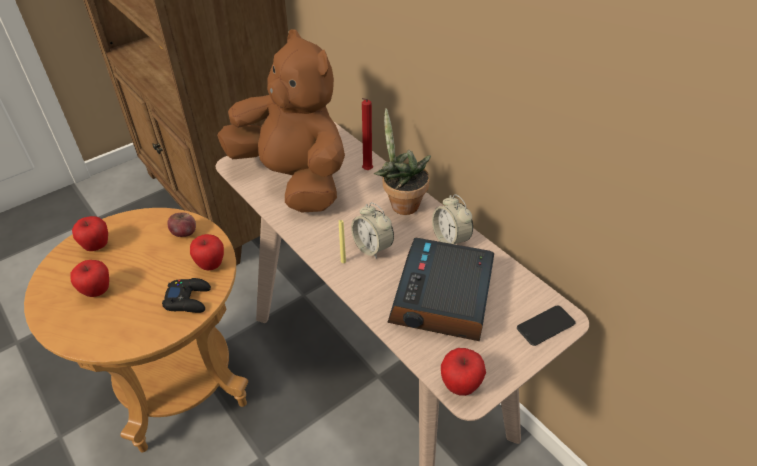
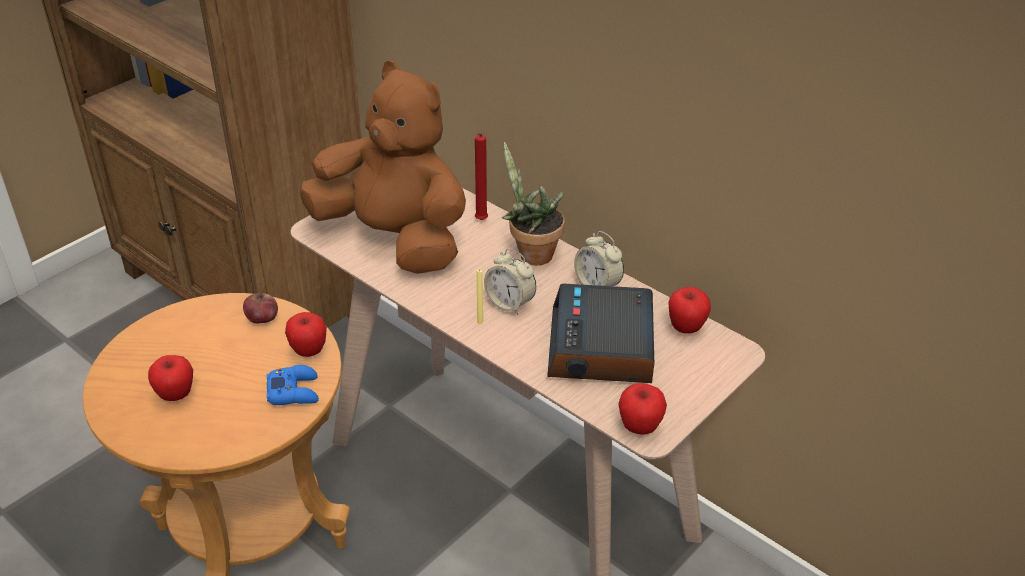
camera: 10 degrees left, 5 degrees down
apple [72,216,108,251] -> apple moved to [668,287,711,334]
black game controller [162,278,211,313] -> blue game controller [267,365,319,405]
phone [517,305,575,346] -> none

